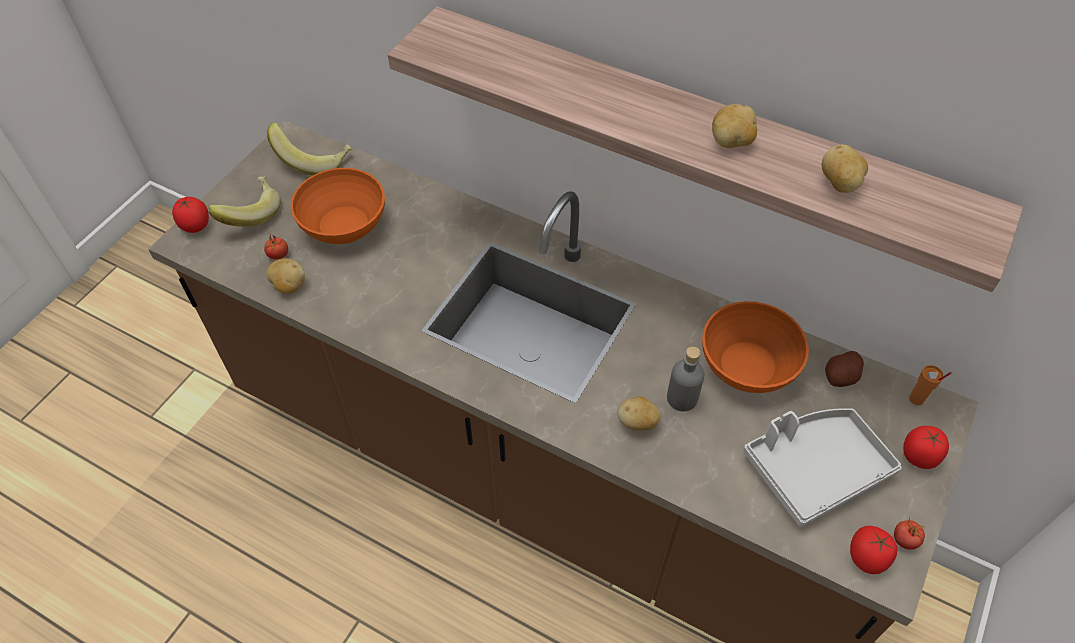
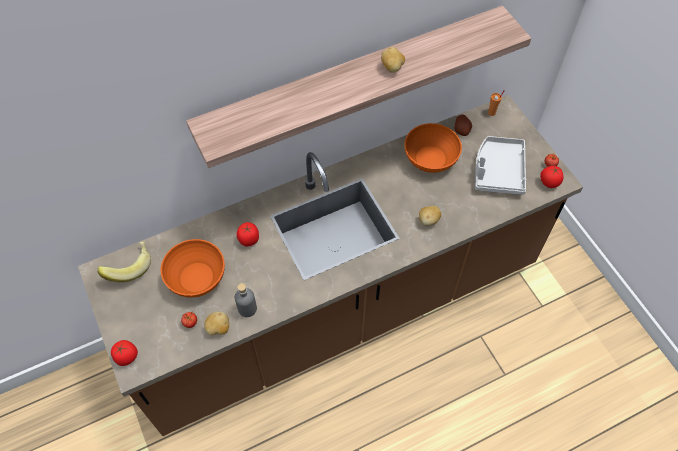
camera: 55 degrees left, 5 degrees up
banana [208,176,281,227] -> none
grey bottle [667,346,704,412] -> grey bottle moved to [235,283,257,317]
potato [822,144,868,193] -> none
tomato [903,426,949,469] -> tomato moved to [236,222,259,246]

